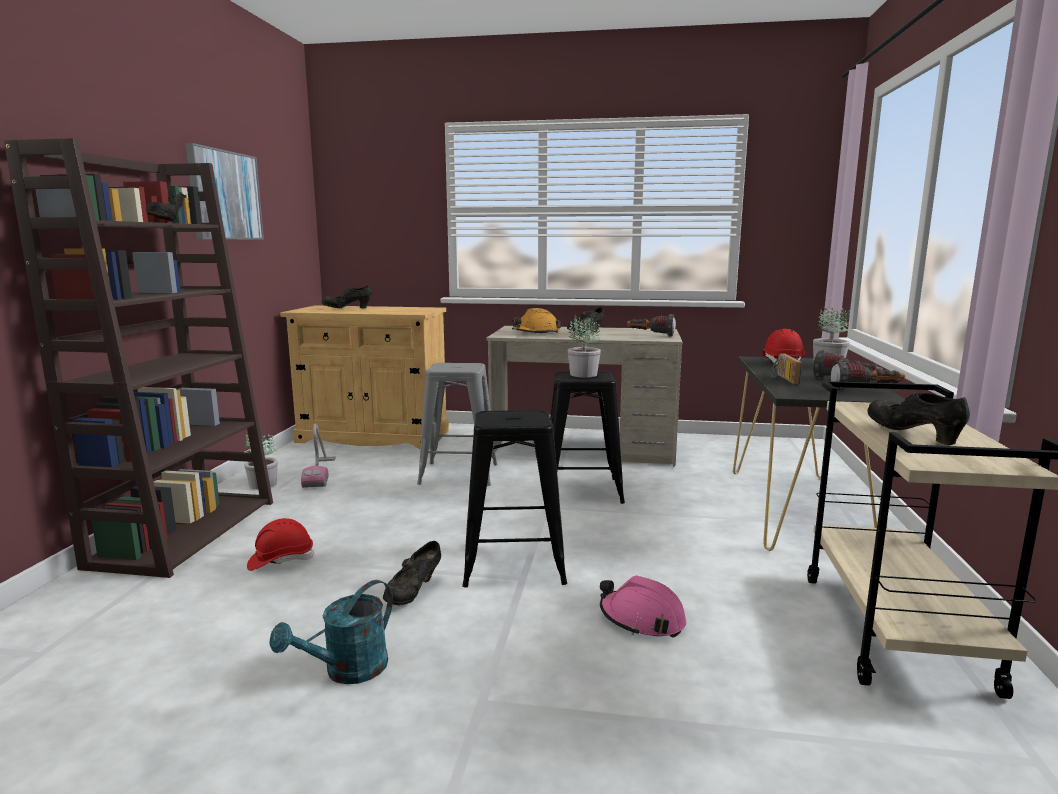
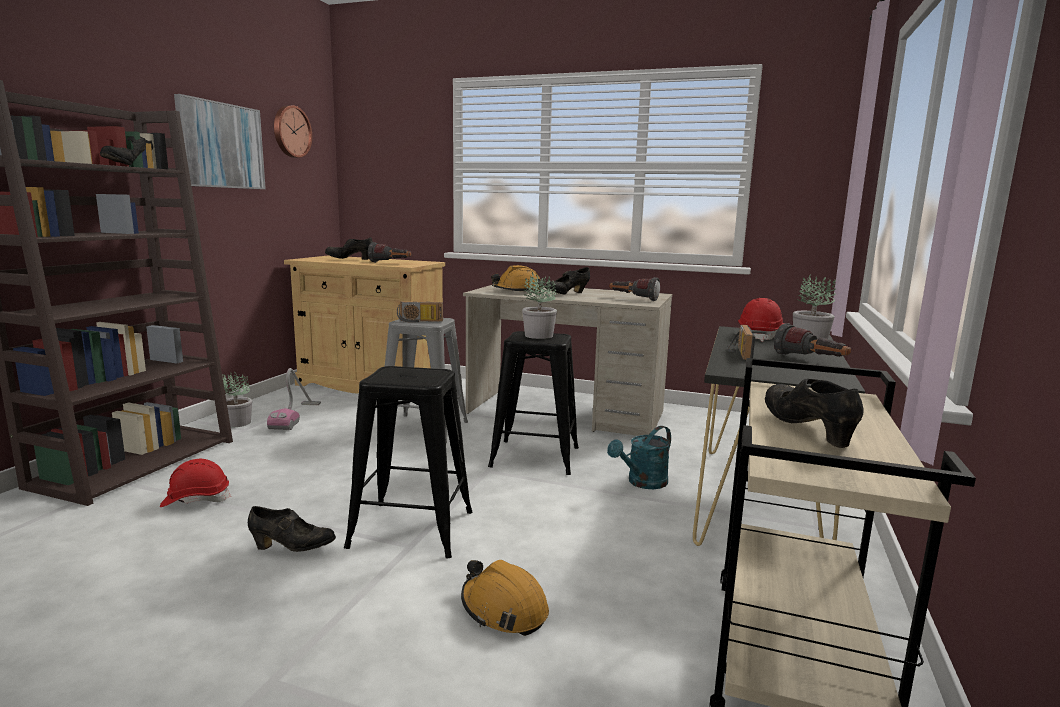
camera: 10 degrees right, 0 degrees up
turquoise watering can [269,580,393,684] -> turquoise watering can moved to [607,426,671,489]
black shoe [383,541,441,605] -> black shoe turned 120 degrees counterclockwise [248,506,336,552]
pink hard hat [600,576,686,638] -> orange hard hat [461,560,549,636]
flashlight [831,360,905,391] -> flashlight moved to [368,242,411,263]
none -> wall clock [274,105,312,158]
none -> radio [397,301,443,323]

